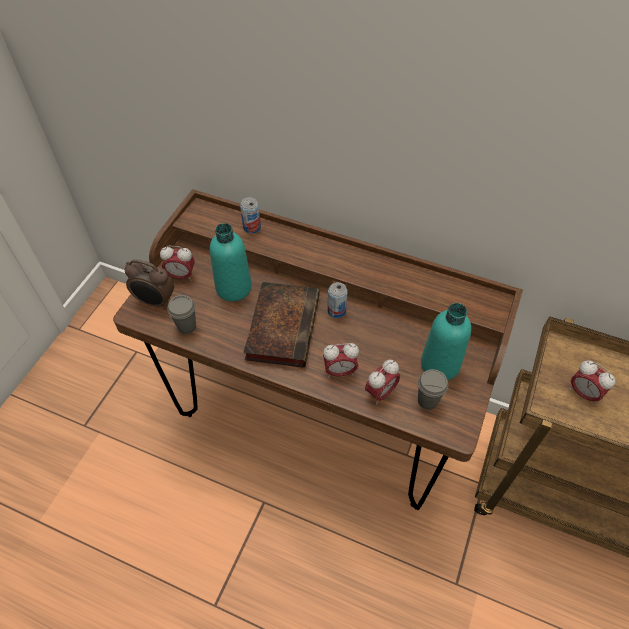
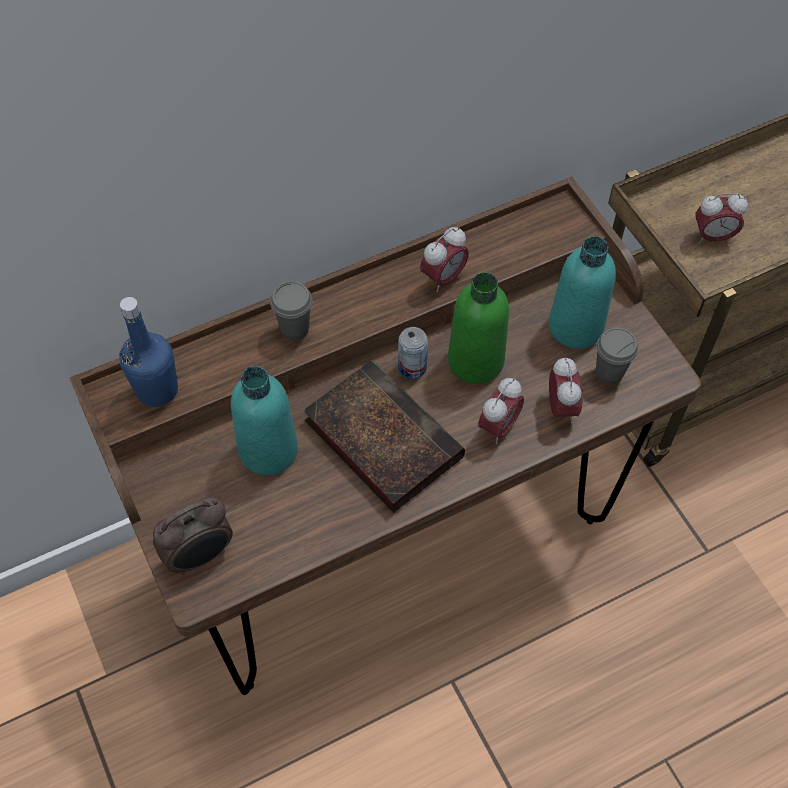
camera: 50 degrees left, 5 degrees up
alarm clock [160,246,195,281] -> alarm clock moved to [420,227,469,292]
grey cup [167,295,196,334] -> grey cup moved to [270,281,312,341]
can [240,197,261,234] -> none
none -> blue bottle [119,297,178,407]
none -> green bottle [448,272,509,384]

